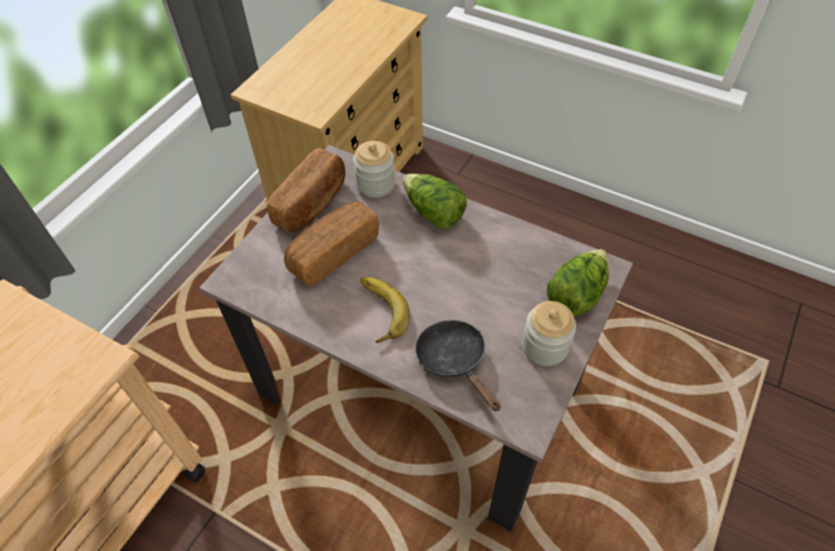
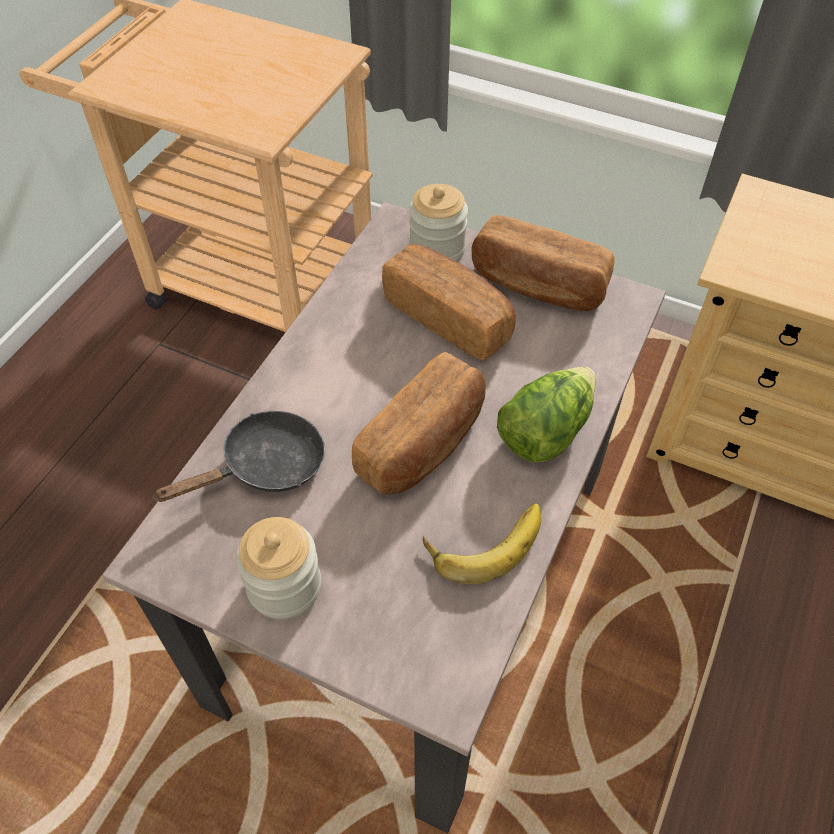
camera: 85 degrees right, 0 degrees up
jar [353,141,395,198] -> jar moved to [409,184,468,261]
banana [361,277,410,343] -> banana moved to [423,503,541,584]
lettuce [547,249,609,316] -> none
none -> bread [352,352,486,494]

